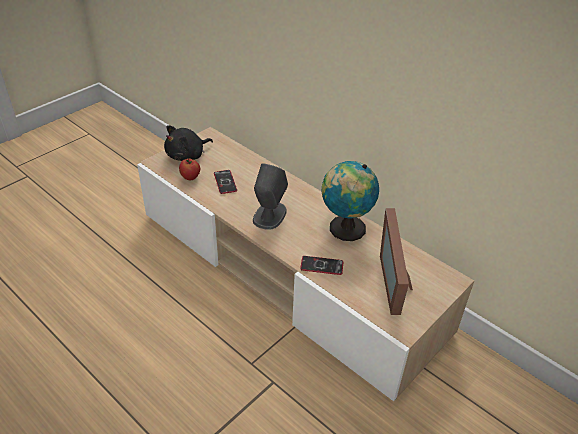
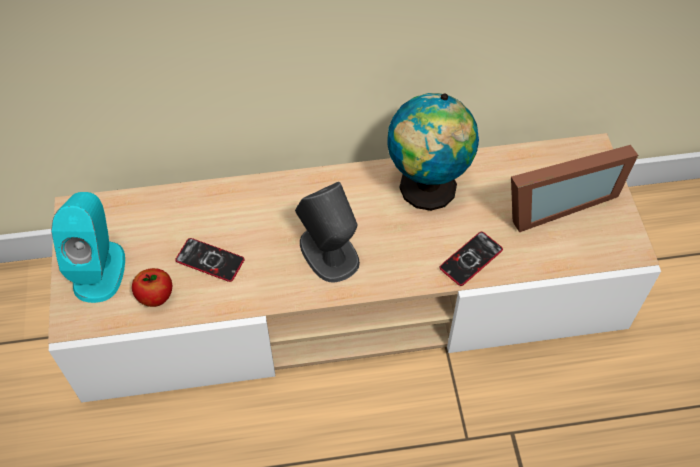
camera: 50 degrees left, 15 degrees up
black plush toy [164,125,213,161] -> turquoise speaker [51,192,125,303]
picture frame [380,208,413,315] -> picture frame turned 60 degrees counterclockwise [511,145,638,232]

